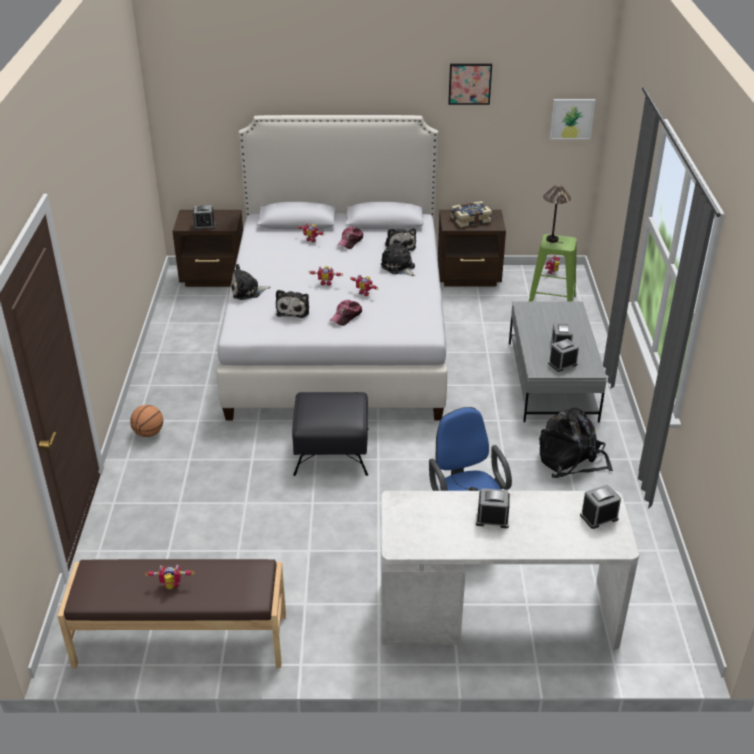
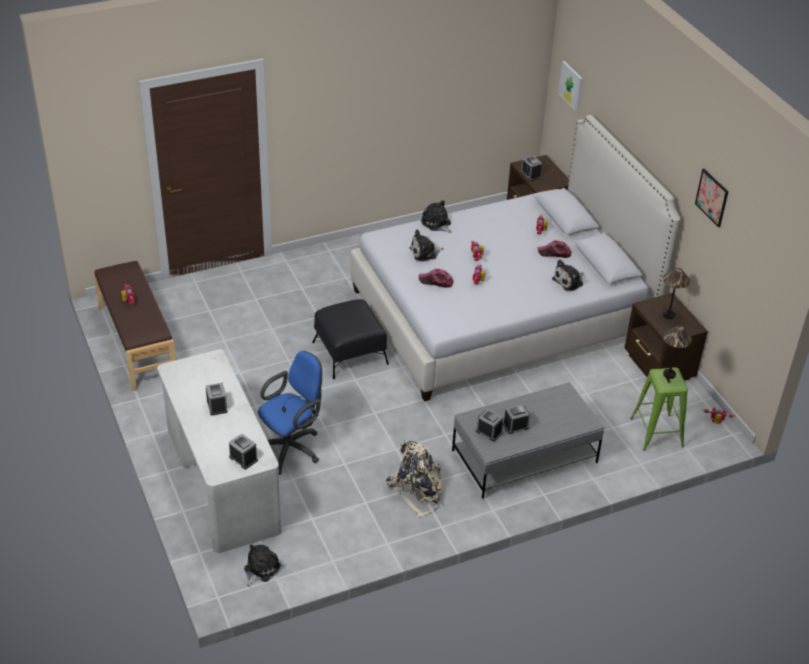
camera: 65 degrees right, 5 degrees up
basketball [130,405,163,437] -> none
plush toy [381,240,415,276] -> plush toy moved to [244,544,281,587]
book [451,201,492,227] -> table lamp [663,268,690,319]
black backpack [539,407,613,478] -> beige backpack [386,441,444,518]
picture [550,99,595,139] -> picture moved to [558,61,583,112]

